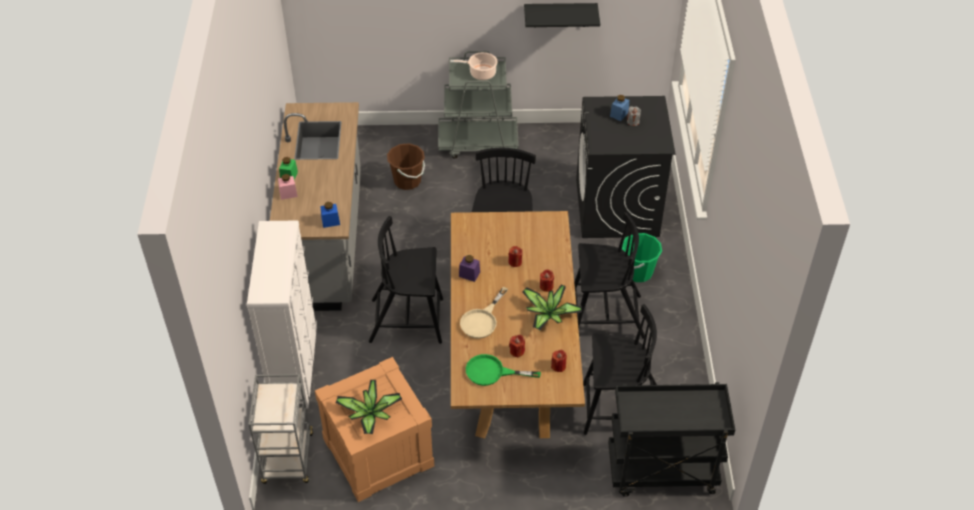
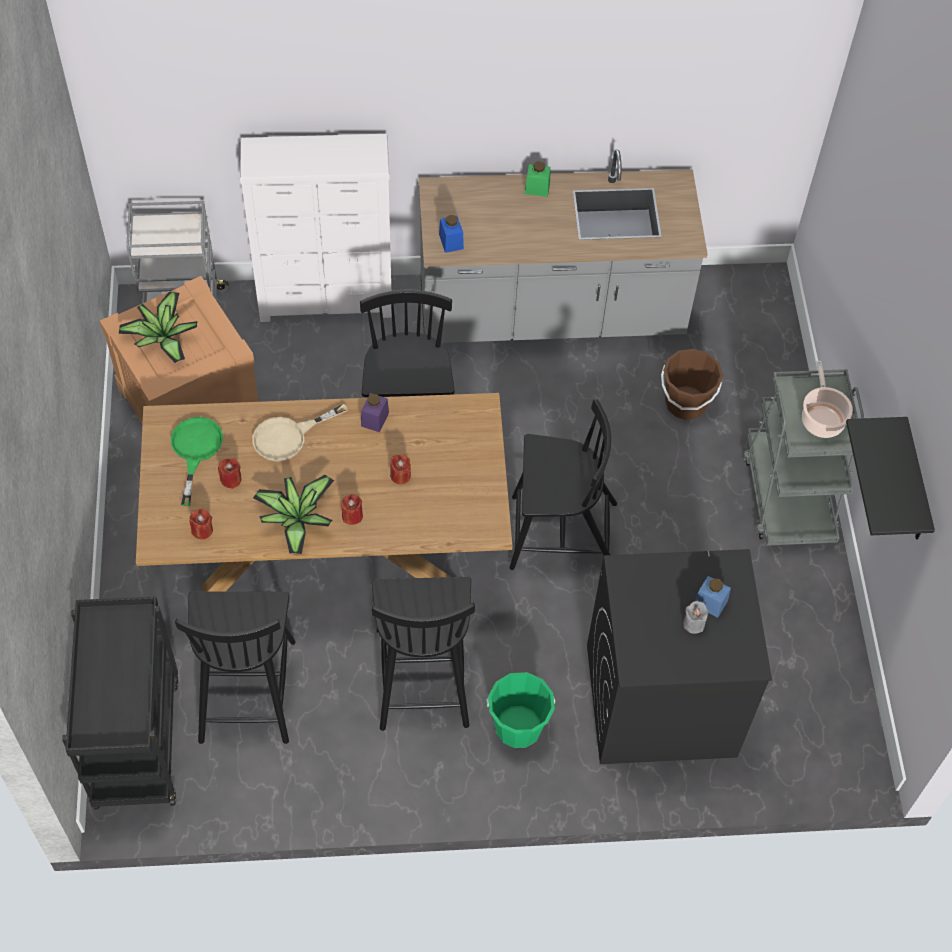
camera: 85 degrees right, 10 degrees up
pink jar [278,174,298,200] -> none
beige frying pan [460,287,508,339] -> beige frying pan turned 60 degrees counterclockwise [252,403,348,462]

